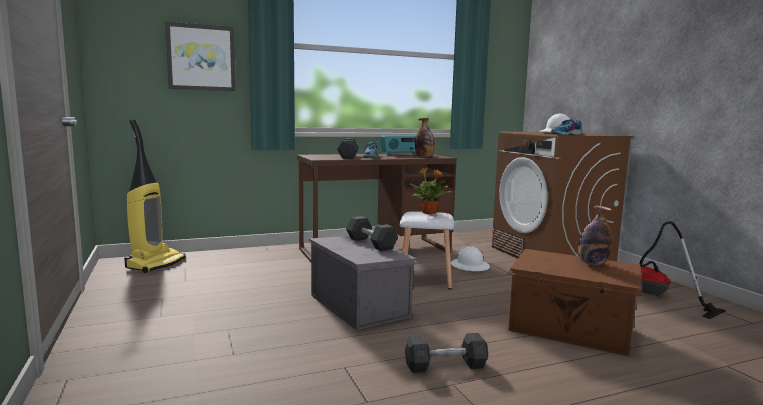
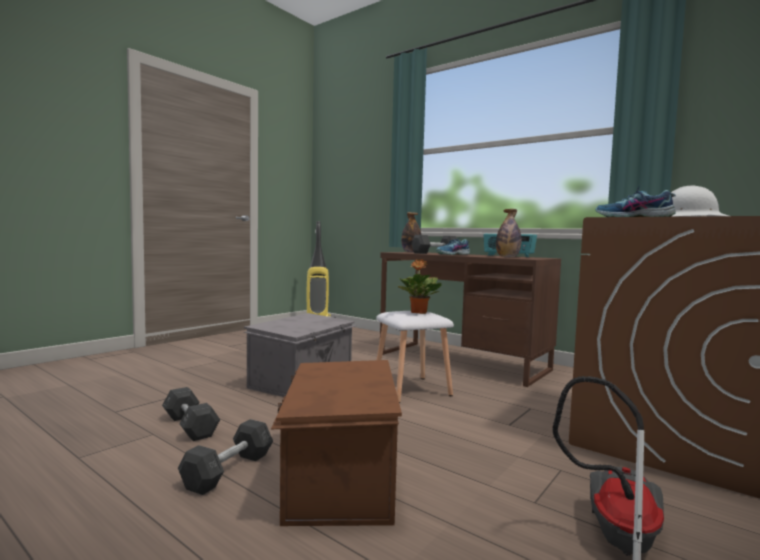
camera: 60 degrees right, 5 degrees down
picture [165,21,236,91] -> none
grey dumbbell [346,216,398,251] -> grey dumbbell moved to [178,419,273,495]
white hard hat [451,246,490,271] -> none
bottle [578,205,612,265] -> bottle moved to [401,212,421,252]

